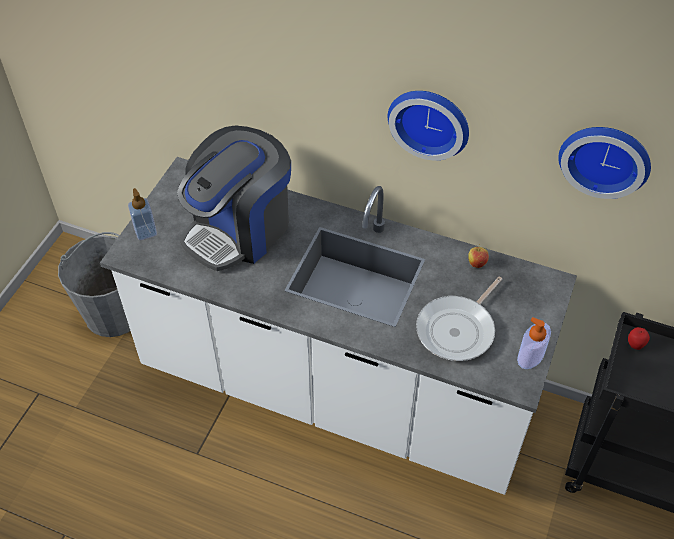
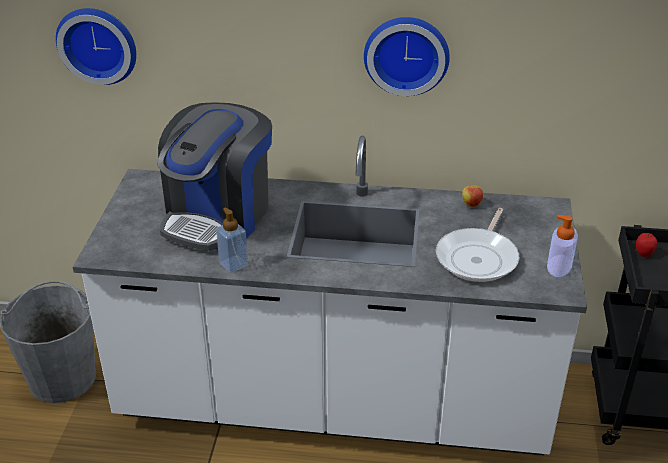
camera: 15 degrees left, 15 degrees down
soap dispenser [128,188,157,240] -> soap dispenser moved to [216,208,248,273]
wall clock [558,127,651,199] -> wall clock moved to [56,8,136,85]

